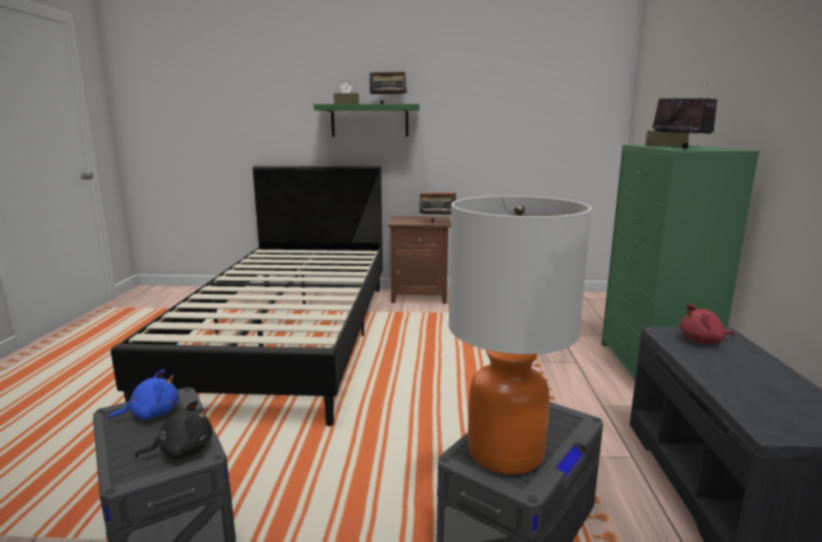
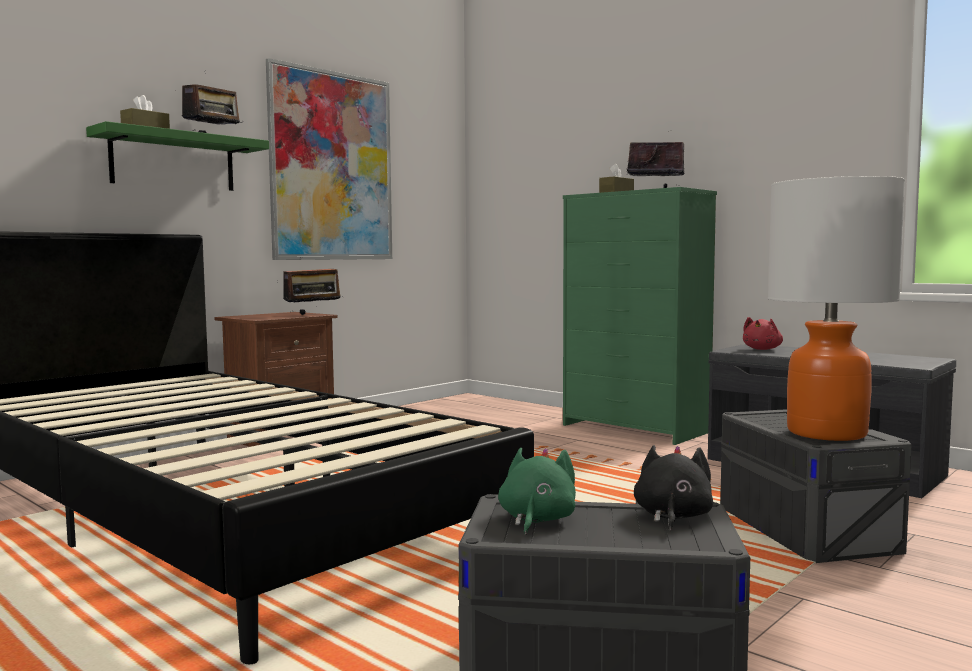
camera: 50 degrees left, 10 degrees down
blue plush toy [109,369,179,420] -> green plush toy [498,448,576,535]
none -> picture [266,58,392,260]

